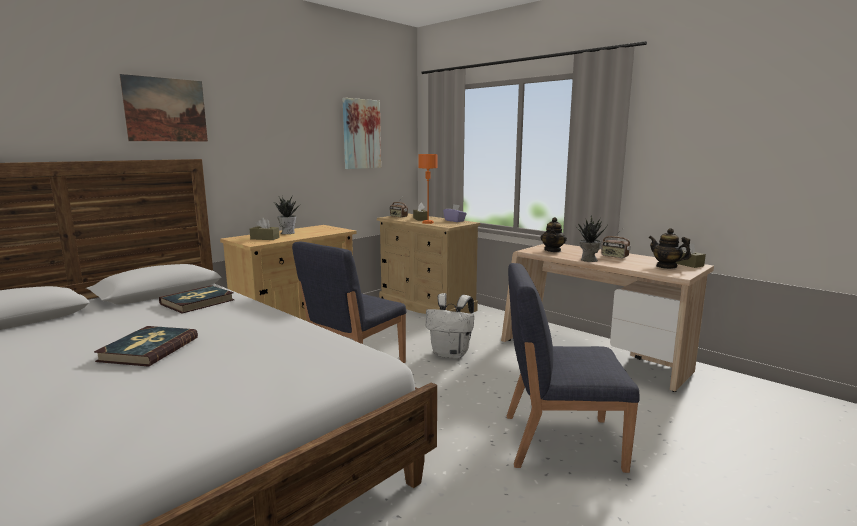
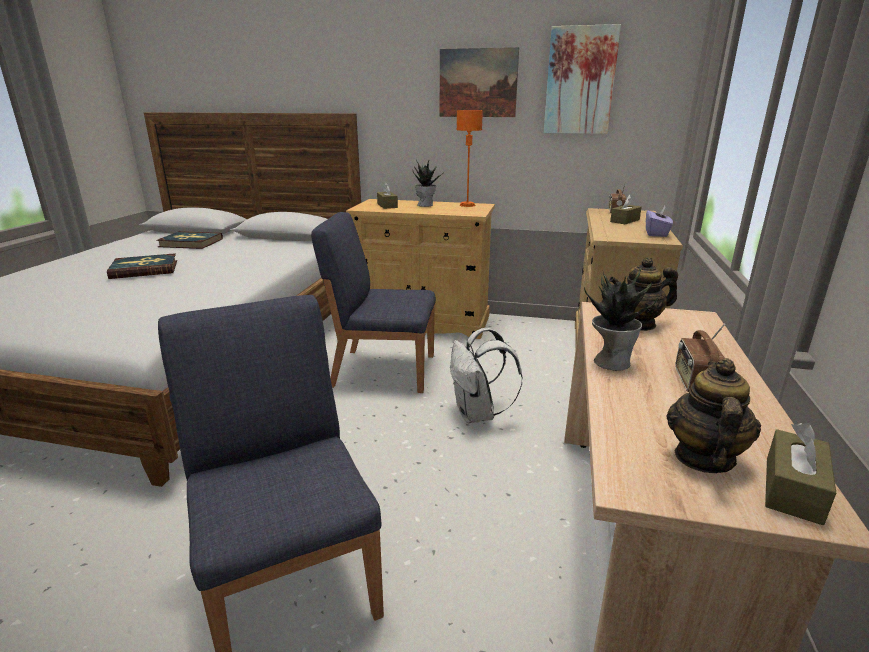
camera: 60 degrees right, 10 degrees up
picture [119,74,208,142] -> picture moved to [440,47,519,117]
book [159,285,234,314] -> book moved to [156,231,223,249]
orange table lamp [419,154,438,224] -> orange table lamp moved to [456,110,483,207]

